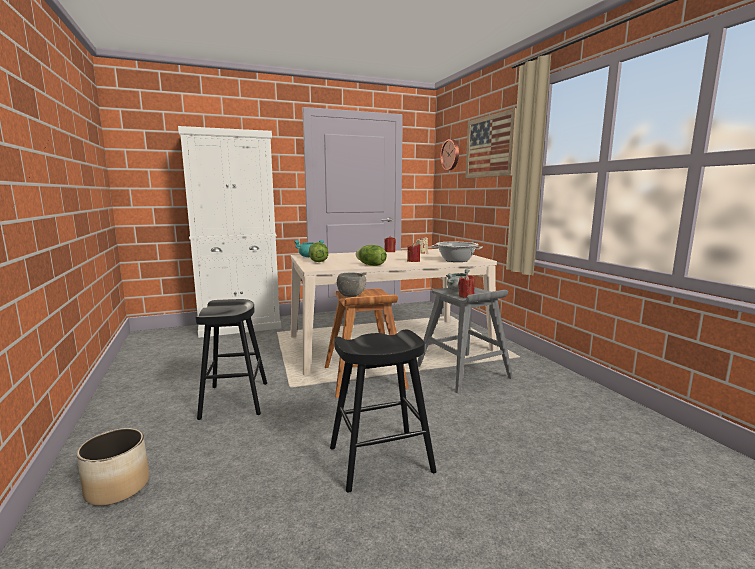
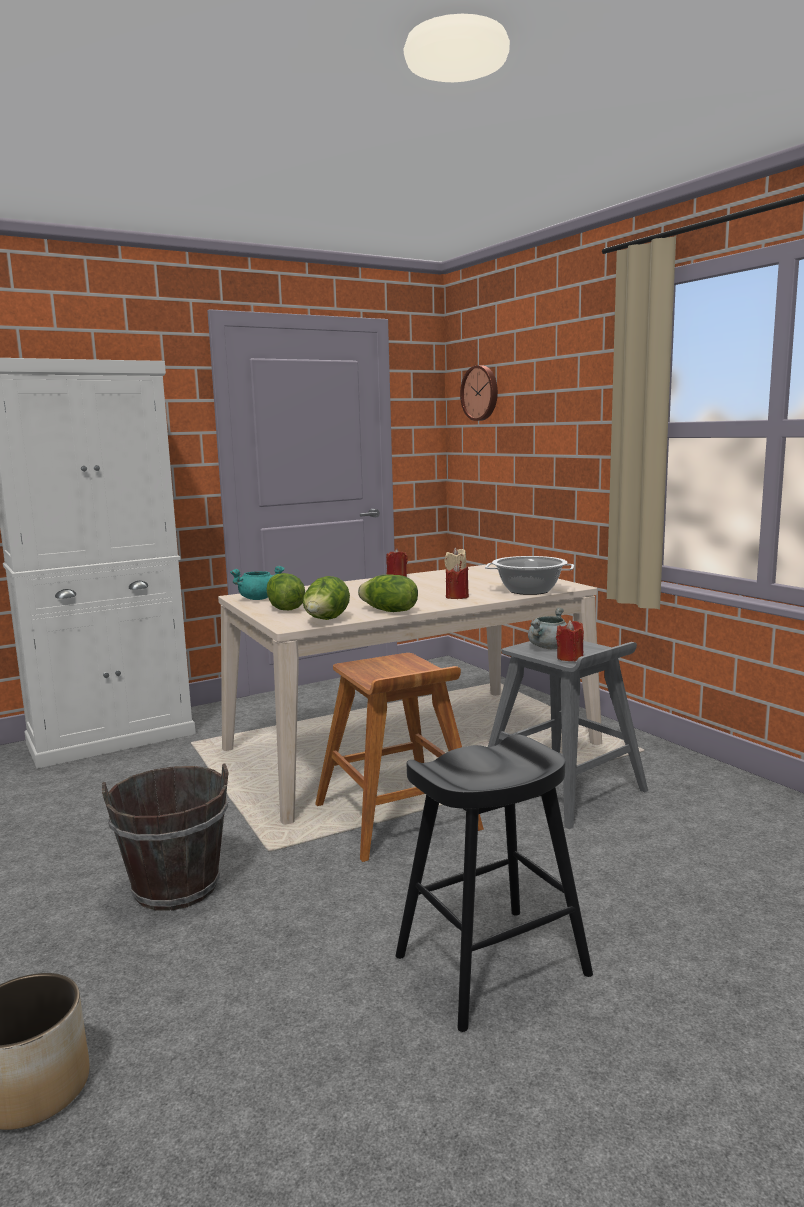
camera: 10 degrees left, 0 degrees up
black stool [195,299,267,420] -> brown bucket [102,764,229,911]
grey bowl [337,273,366,297] -> none
picture [466,108,517,178] -> none
none -> lettuce [303,576,350,620]

